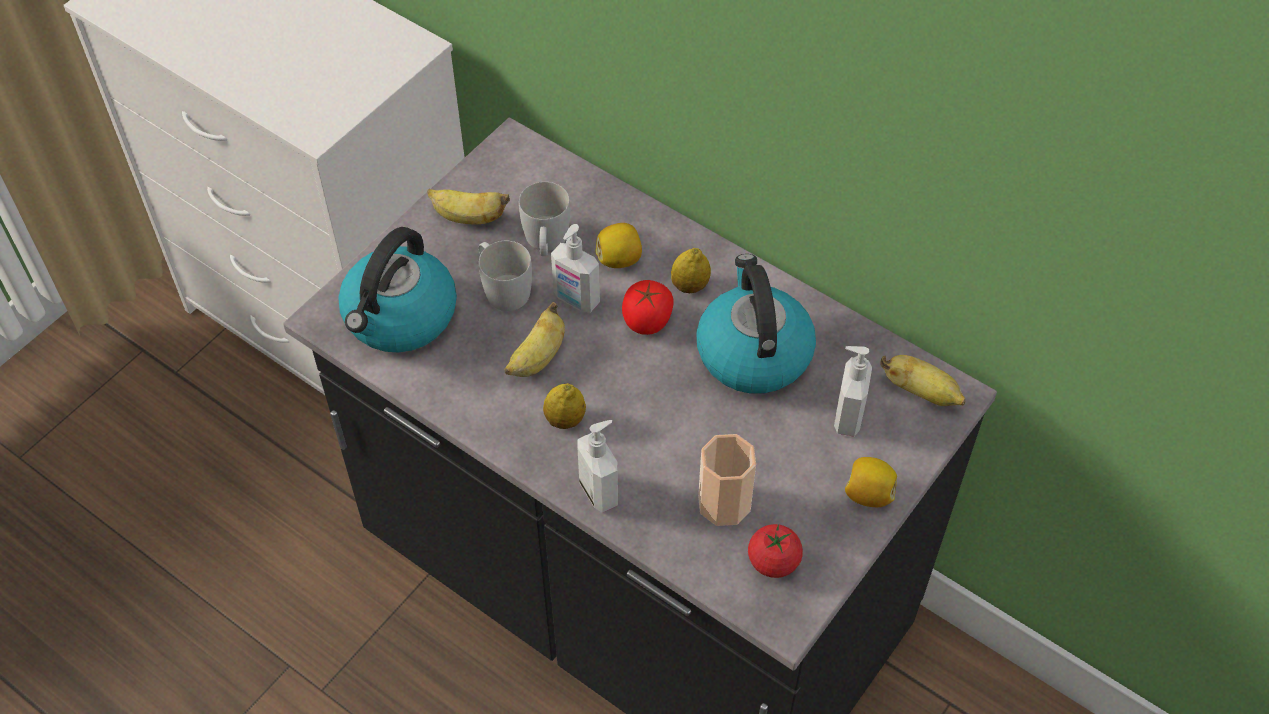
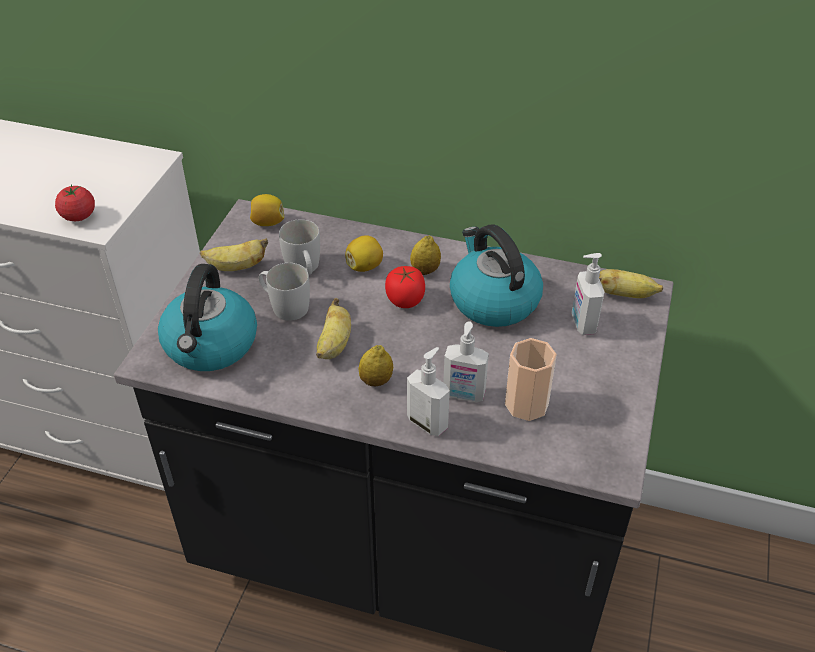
camera: 20 degrees left, 10 degrees down
soap dispenser [551,224,600,313] -> soap dispenser moved to [443,321,489,402]
tomato [748,524,803,578] -> tomato moved to [55,184,95,221]
lemon [845,457,897,507] -> lemon moved to [250,194,284,226]

